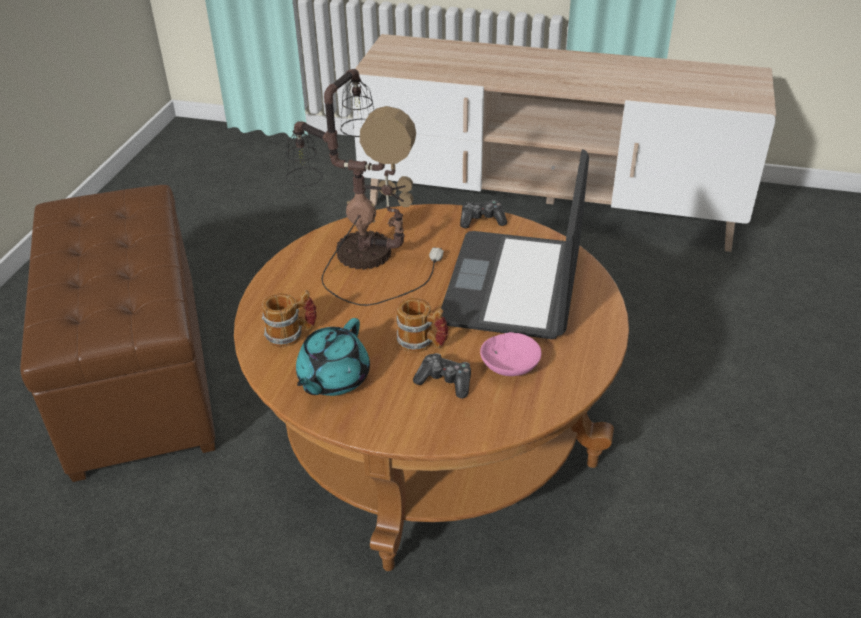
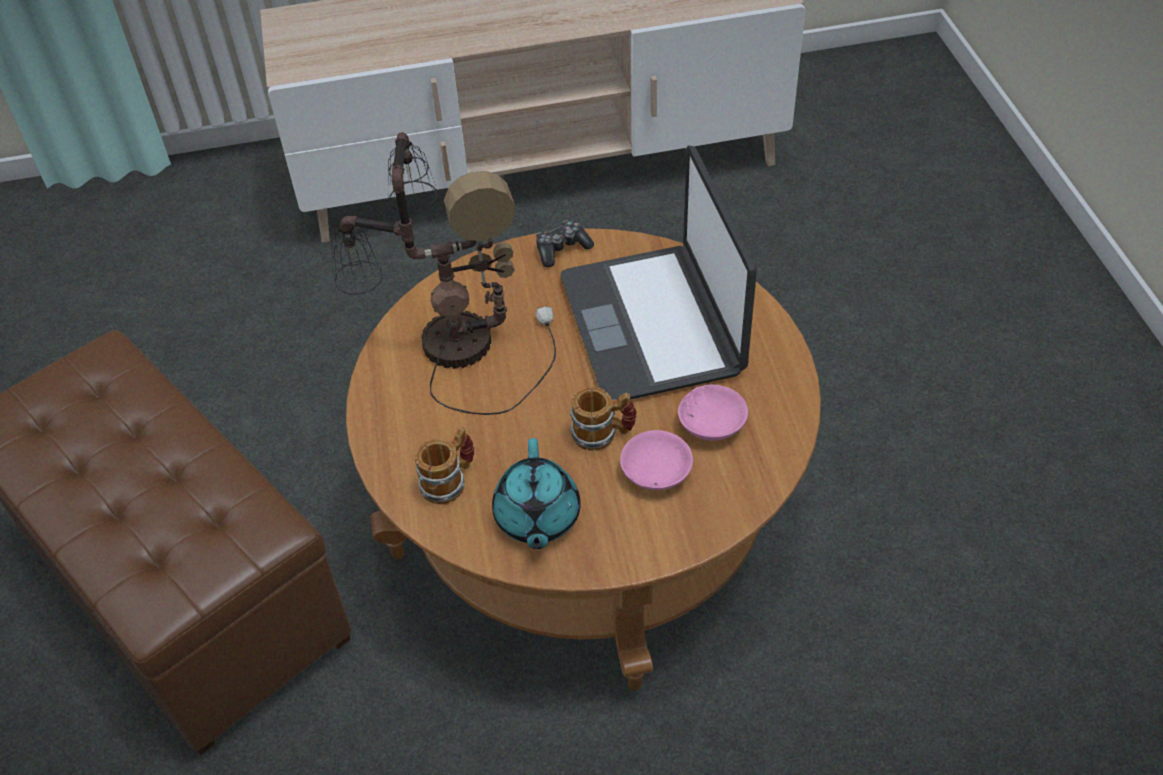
camera: 25 degrees left, 10 degrees up
game controller [413,353,471,399] -> pink bowl [620,430,693,490]

